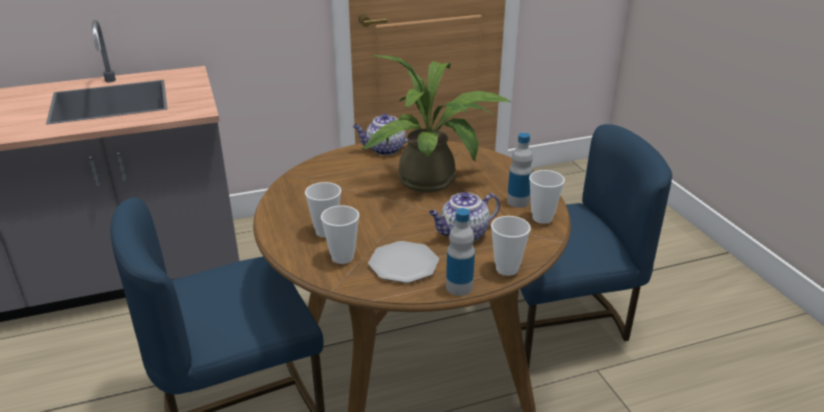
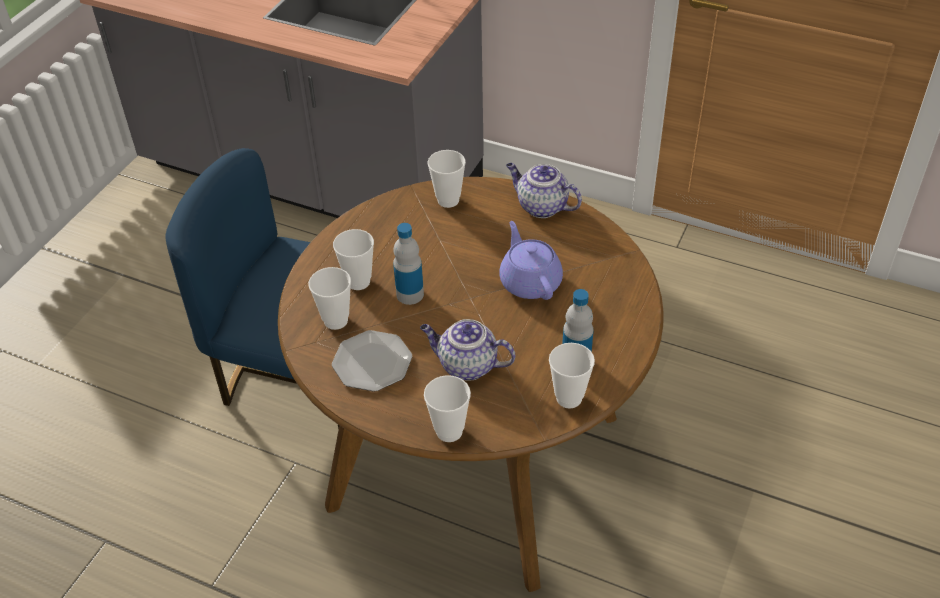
camera: 45 degrees right, 15 degrees up
potted plant [362,55,512,193] -> purple teapot [499,221,563,300]
bottle [446,208,475,296] -> bottle moved to [393,223,424,305]
blue chair [489,124,672,369] -> none
none -> cup [428,150,466,208]

